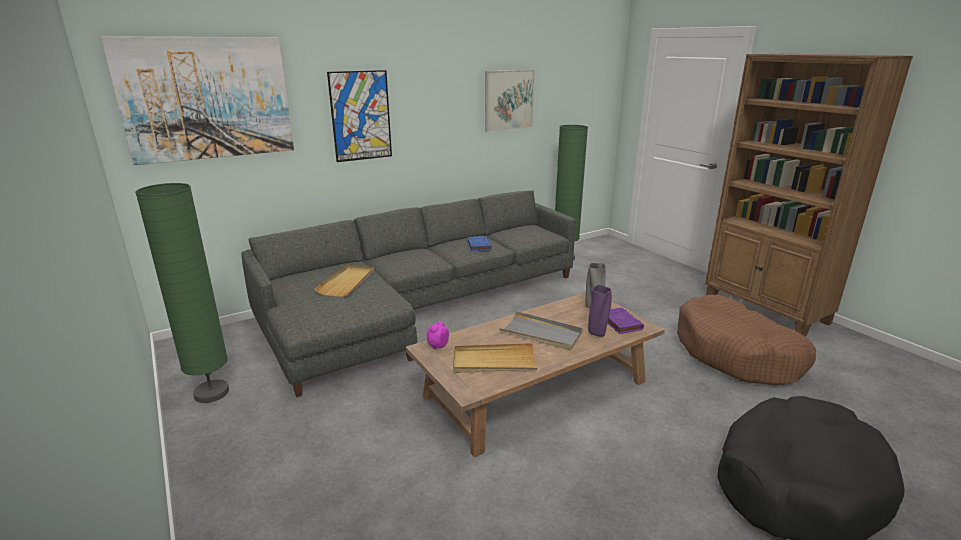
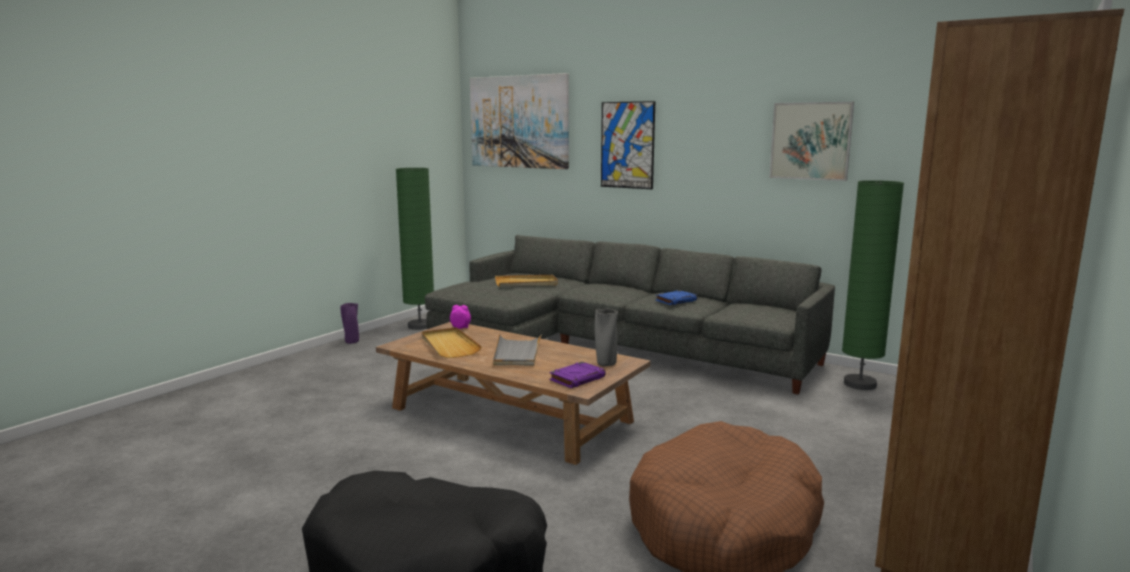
camera: 65 degrees right, 10 degrees down
purple vase [588,285,612,337] -> purple vase moved to [340,303,359,344]

